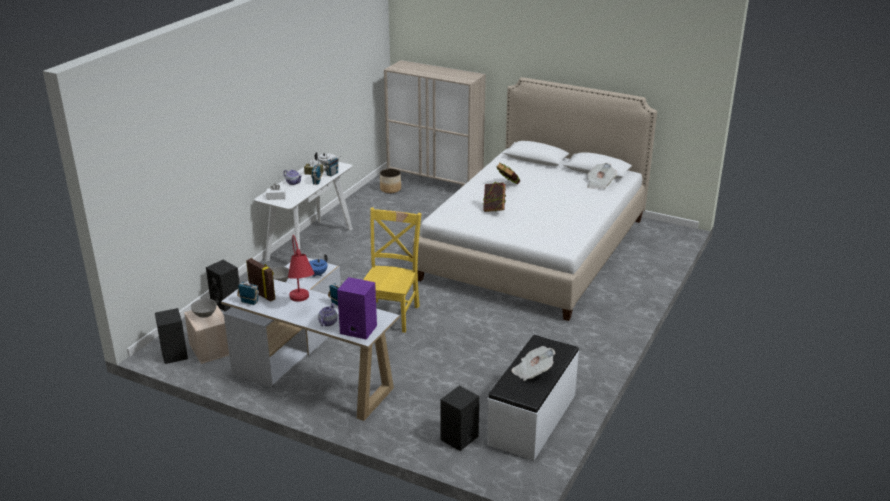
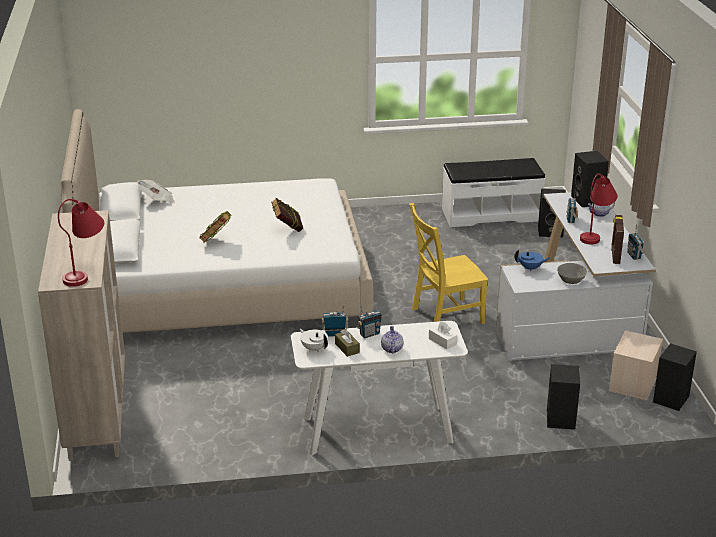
camera: 125 degrees left, 0 degrees up
grey bowl [191,298,217,318] -> none
purple speaker [337,277,377,340] -> black speaker [571,151,609,207]
planter [380,169,401,193] -> none
newspaper [512,346,555,381] -> none
none -> red table lamp [58,199,104,287]

